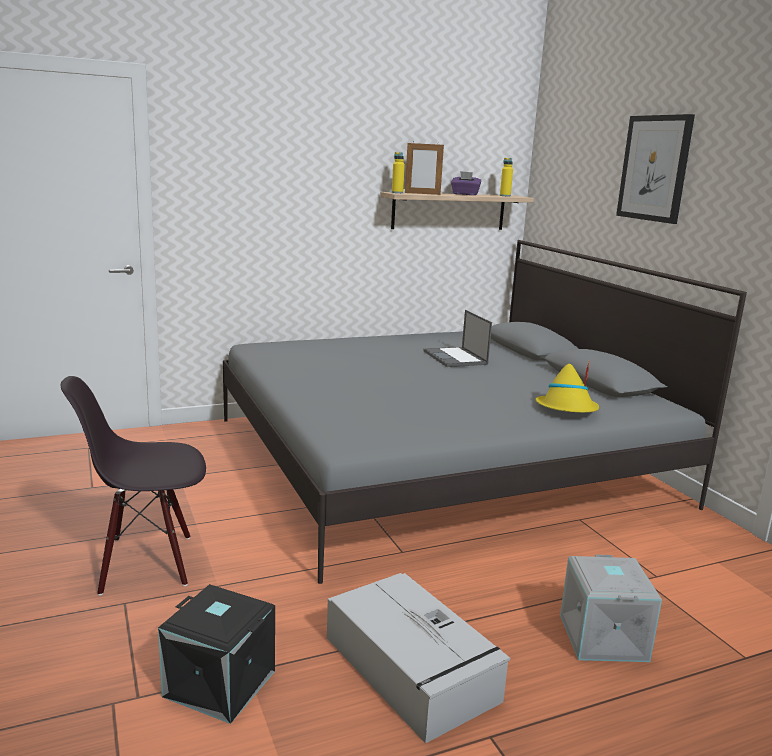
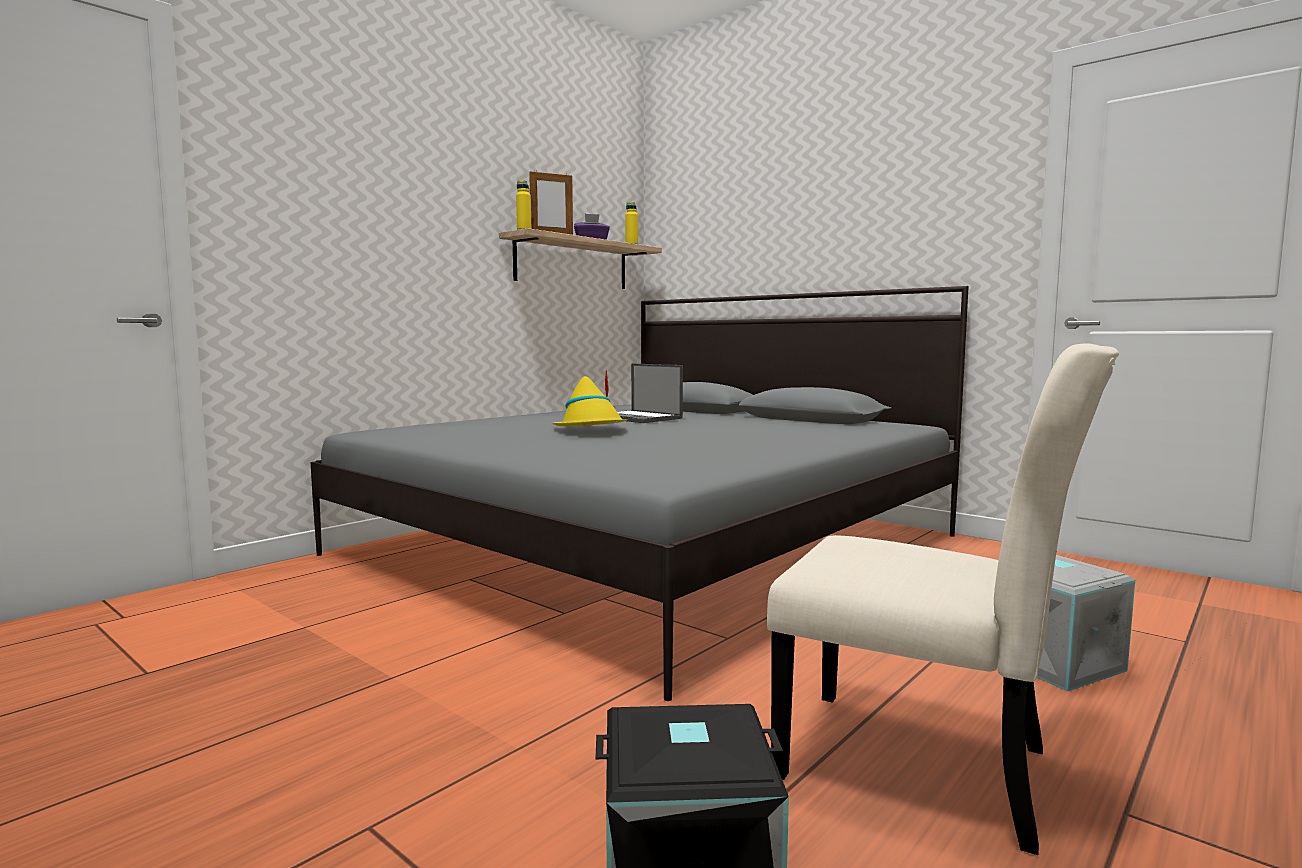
camera: 25 degrees left, 10 degrees down
black chair [61,376,206,595] -> none
grey storage box [327,573,510,744] -> beige chair [767,344,1119,855]
yellow hat [535,362,599,412] -> yellow hat moved to [553,370,627,426]
picture [616,114,695,224] -> none

